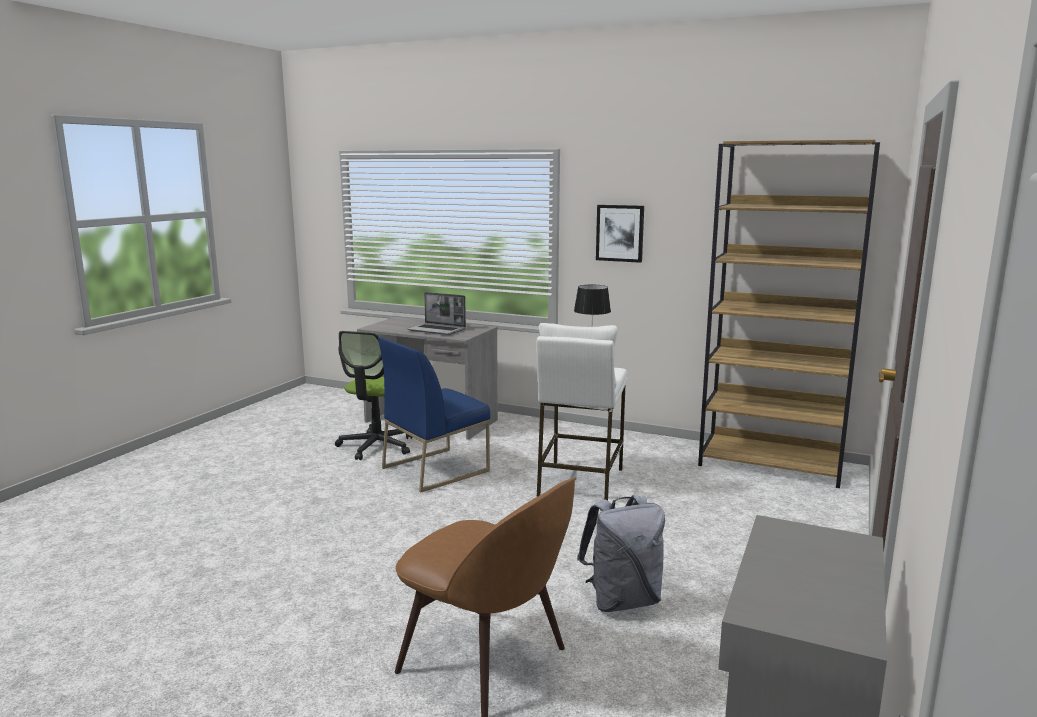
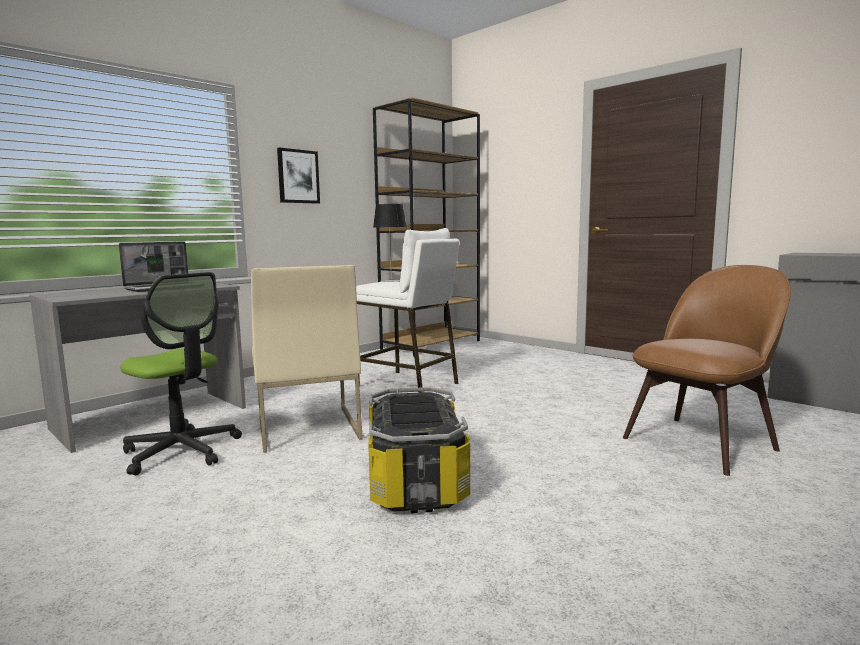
camera: 70 degrees left, 5 degrees down
blue chair [378,337,490,493] -> beige chair [251,265,363,453]
grey backpack [577,495,665,612] -> none
none -> storage box [368,387,470,513]

